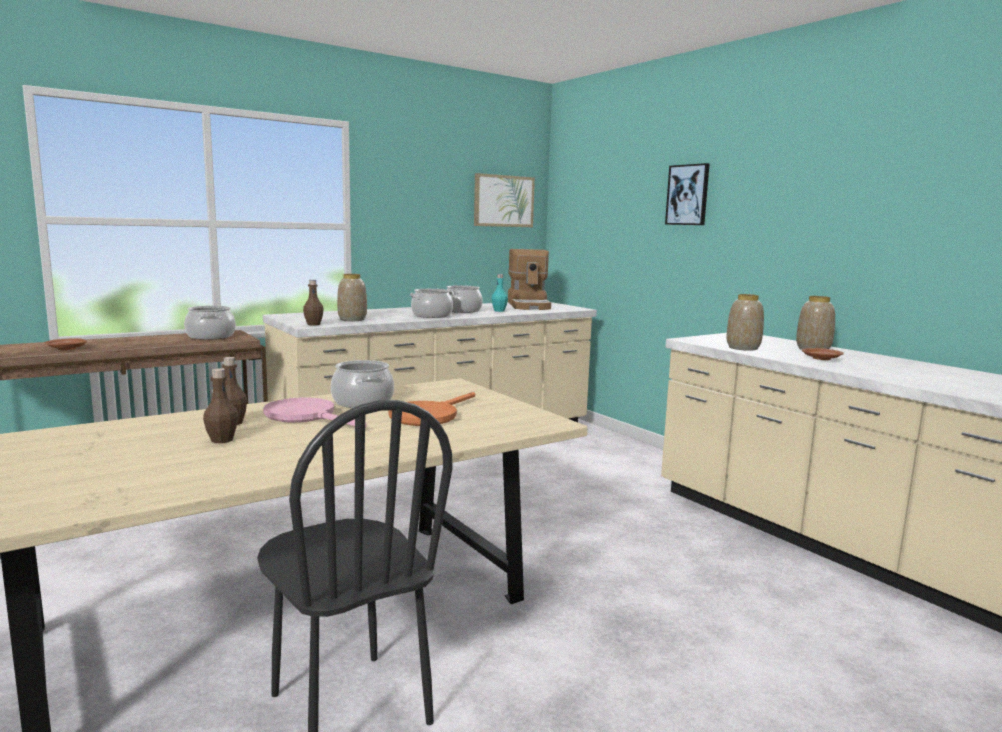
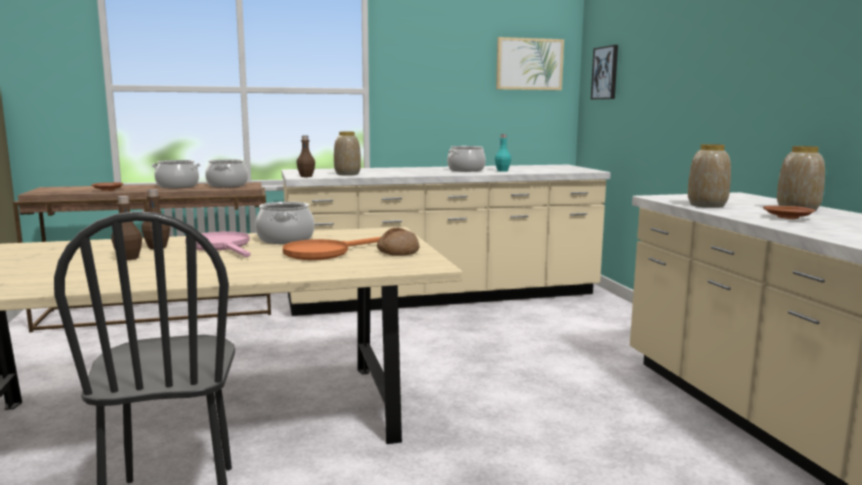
camera: 20 degrees right, 0 degrees up
cooking pot [410,289,454,318] -> cooking pot moved to [152,160,201,188]
coffee machine [508,249,551,310] -> none
picture [665,163,710,225] -> picture moved to [591,45,618,99]
none -> bread [377,227,419,256]

